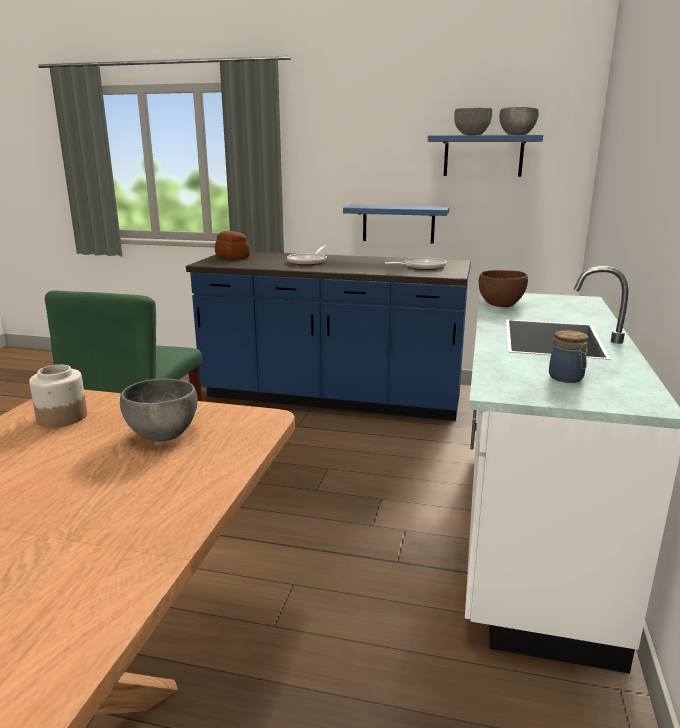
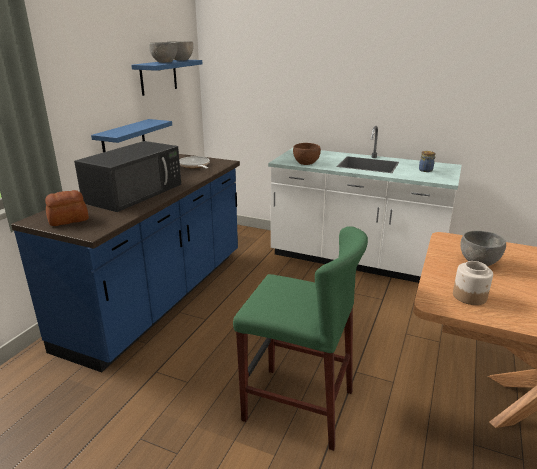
camera: 80 degrees left, 5 degrees up
frying pan [287,246,327,265] -> black microwave [74,141,181,212]

